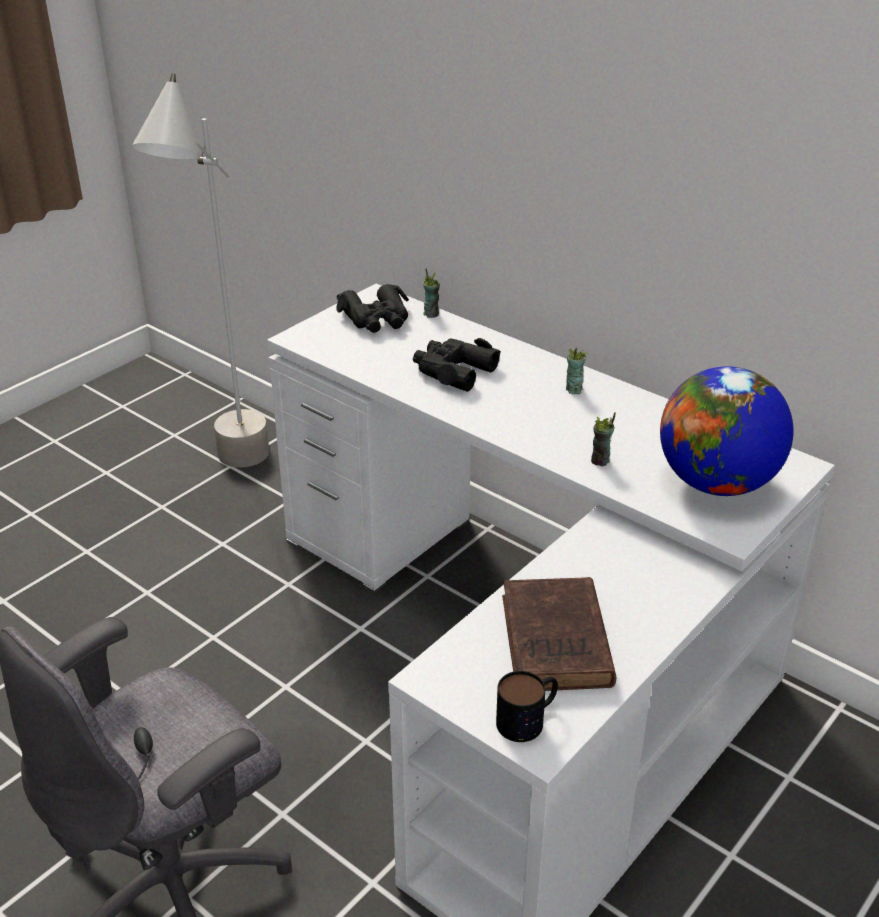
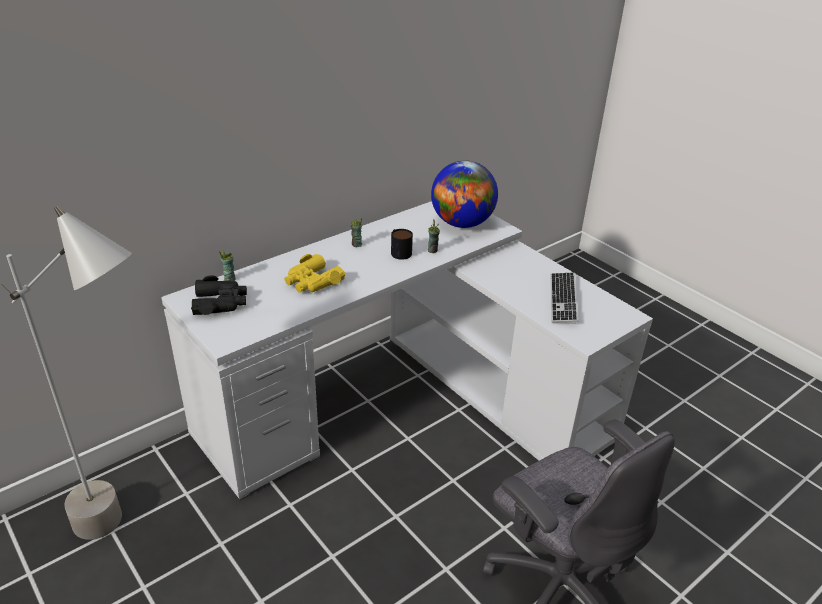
camera: 80 degrees left, 0 degrees up
black binoculars [413,338,501,392] -> yellow binoculars [284,254,346,293]
mug [496,671,558,742] -> mug moved to [391,229,413,260]
brown book [502,577,616,691] -> keyboard [550,273,578,324]

